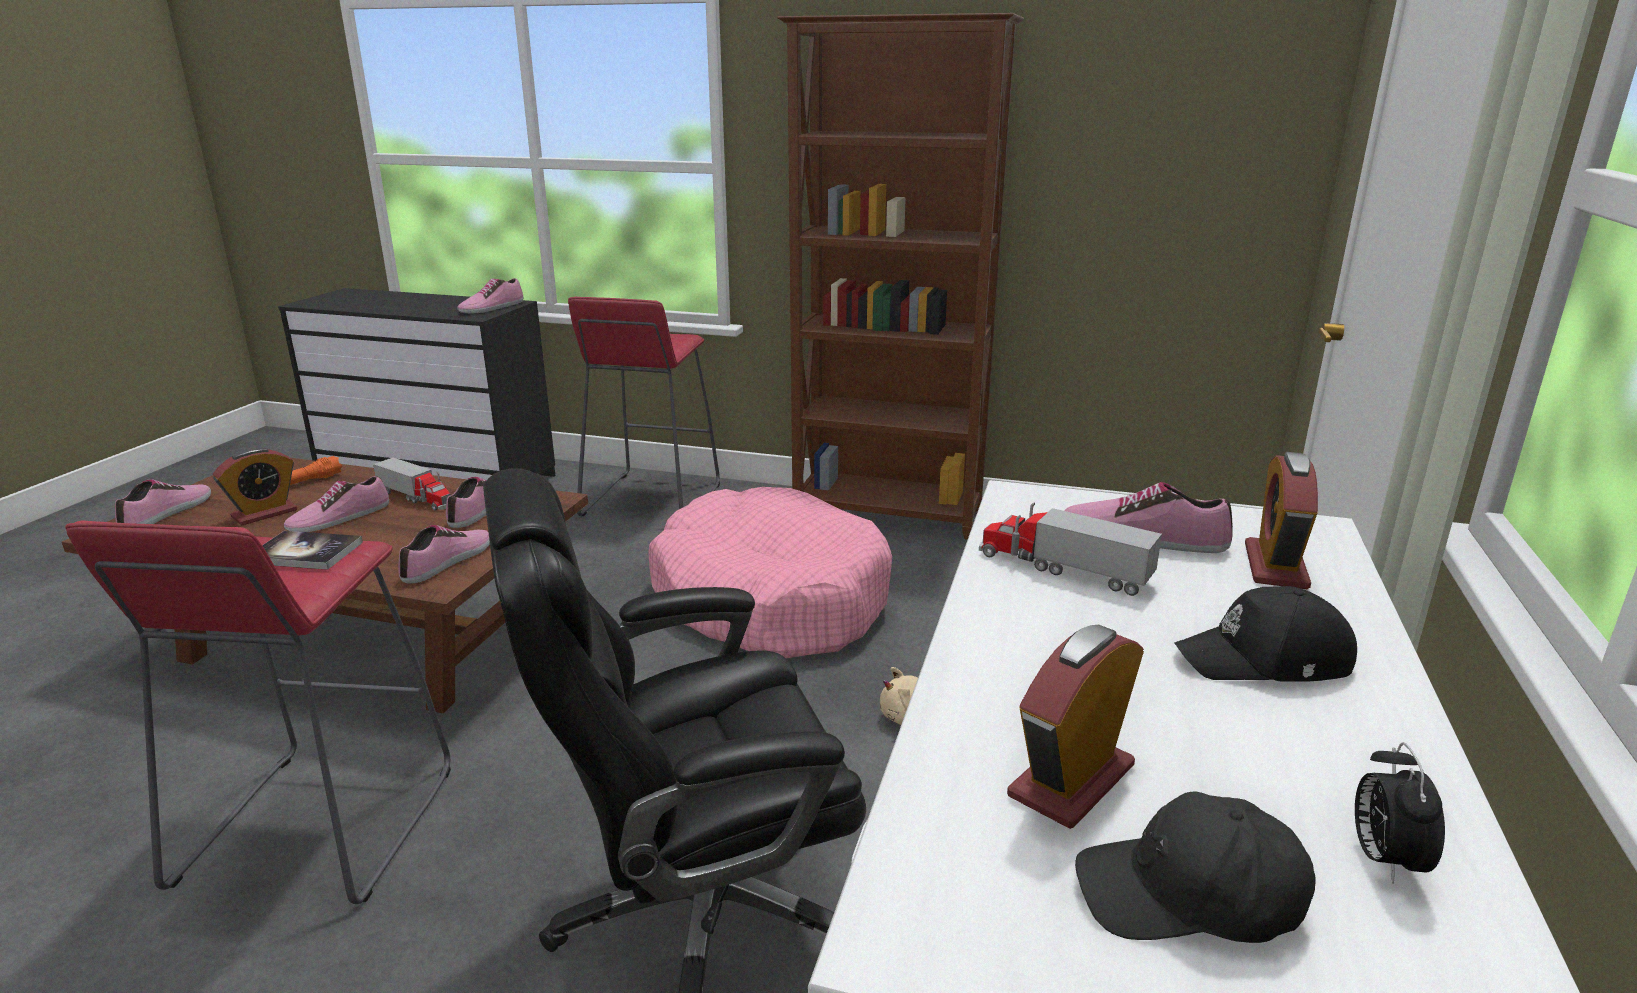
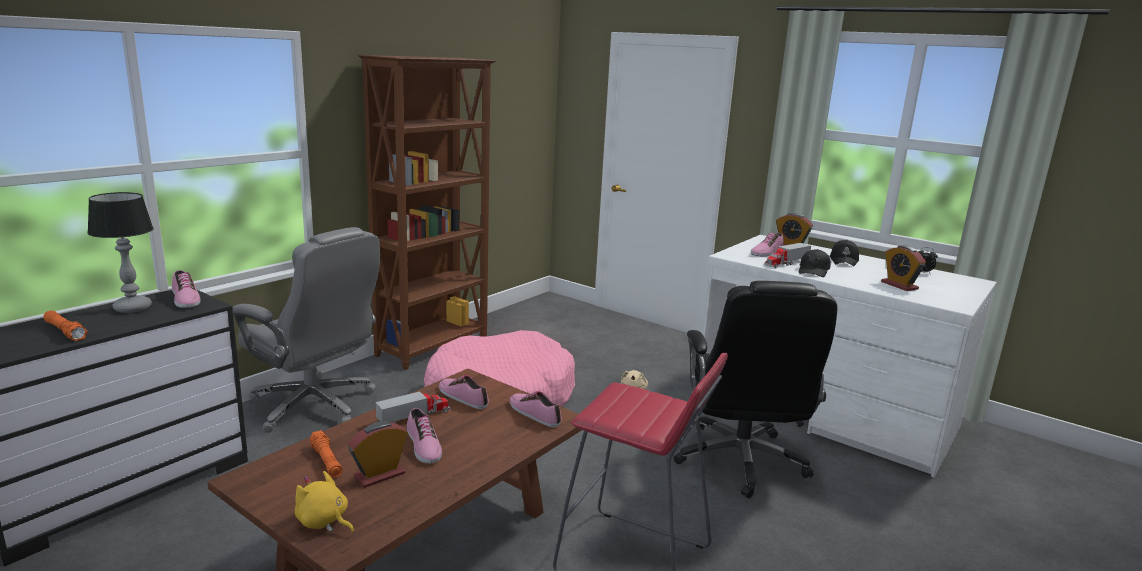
camera: 70 degrees left, 5 degrees down
shoe [115,480,211,524] -> yellow plush toy [294,471,354,533]
alarm clock [213,447,297,525] -> alarm clock turned 105 degrees counterclockwise [348,421,408,488]
book [262,531,363,570] -> none
red stool [568,296,720,516] -> grey office chair [232,227,380,433]
black cap [1075,791,1316,943] -> black cap moved to [799,249,831,277]
none -> orange flashlight [43,311,88,341]
none -> table lamp [87,192,154,313]

